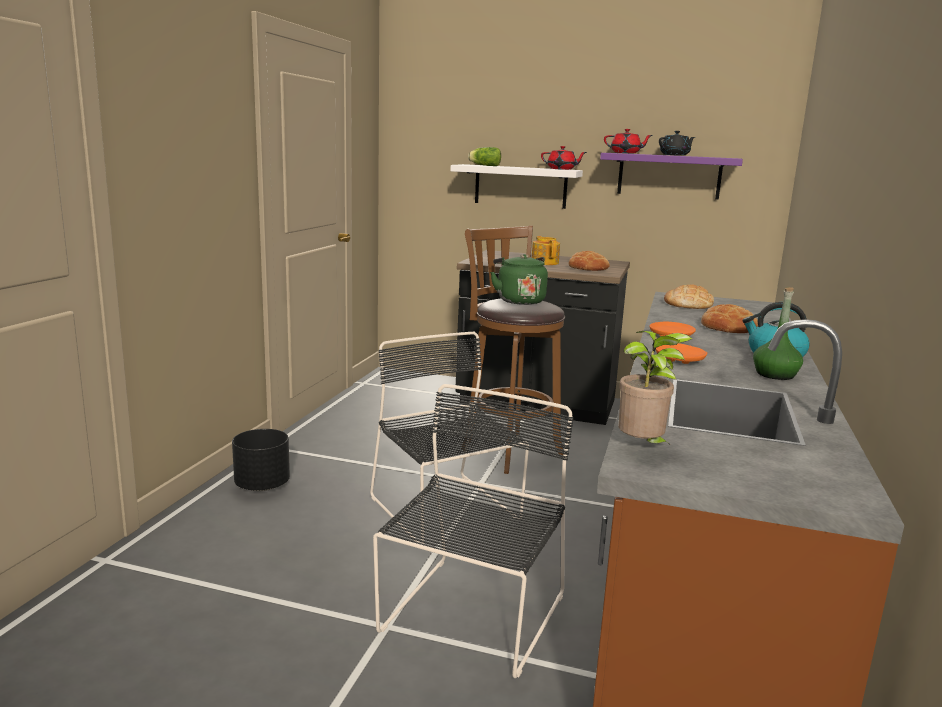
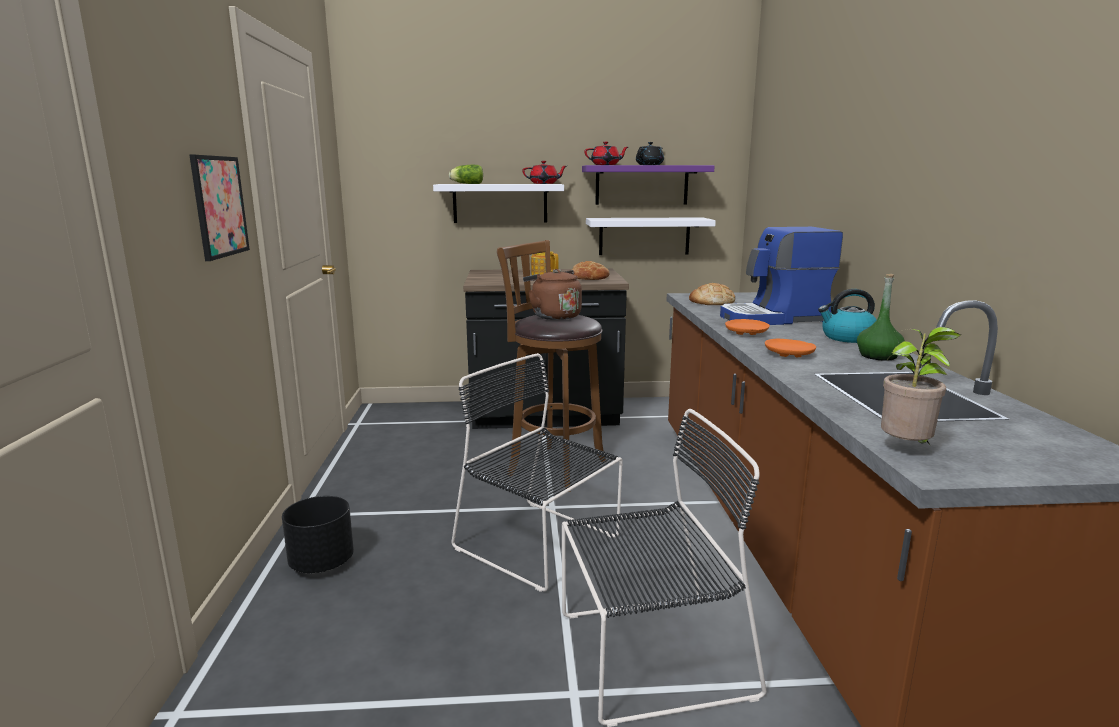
camera: 20 degrees left, 0 degrees up
black chair [373,384,573,678] -> black chair turned 75 degrees clockwise [562,409,767,727]
green kettle [490,254,548,305] -> brown kettle [523,269,582,320]
bread [701,304,758,333] -> coffee machine [720,227,843,325]
none -> picture [189,155,250,261]
none -> white shelf [586,217,716,255]

